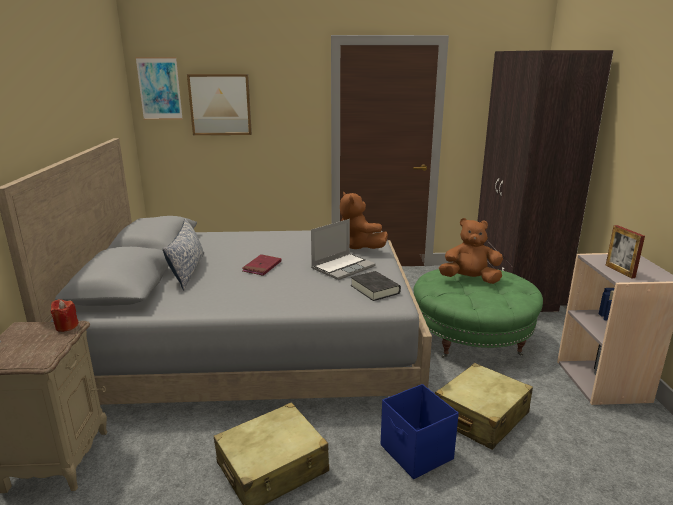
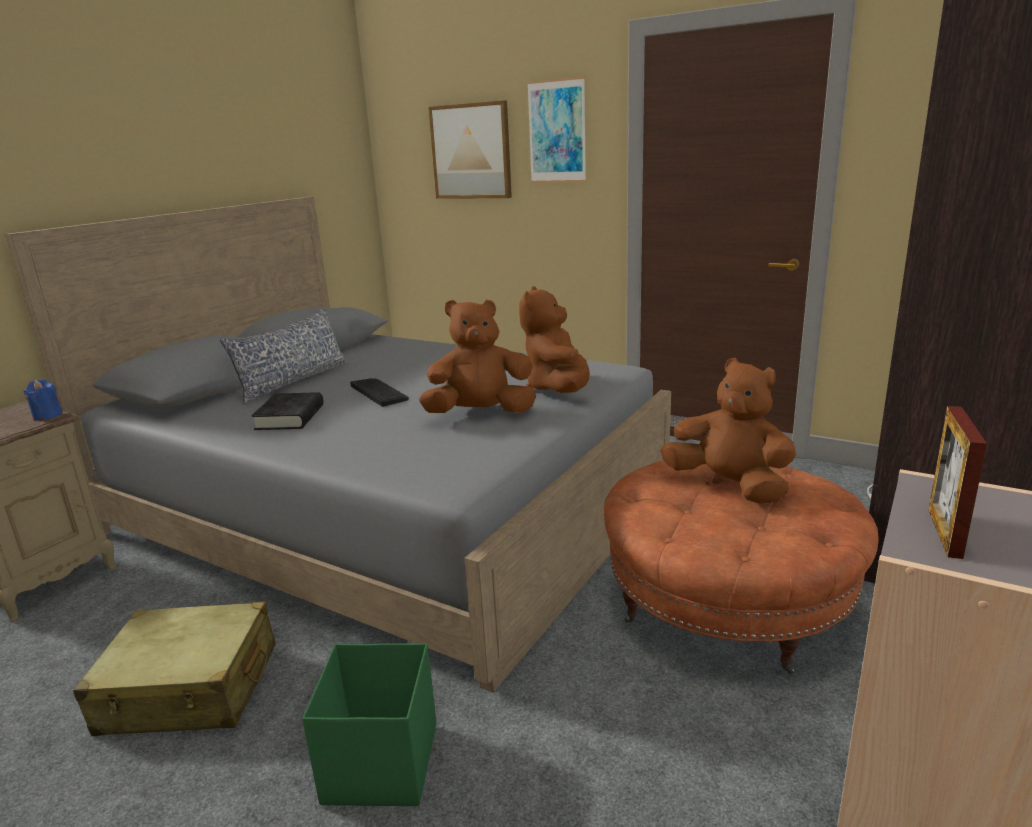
camera: 35 degrees right, 0 degrees up
red candle [51,299,79,332] -> blue candle [23,379,63,421]
picture [135,57,183,120] -> picture moved to [527,77,586,183]
red book [242,254,282,276] -> keyboard [350,378,409,407]
laptop [311,219,376,280] -> brown plush toy [419,300,536,413]
black book [351,271,401,301] -> black book moved to [251,392,324,430]
blue storage box [381,384,459,479] -> green storage box [302,643,436,806]
green ottoman [414,269,543,358] -> brown ottoman [604,460,879,675]
beige suitcase [435,363,533,450] -> none

